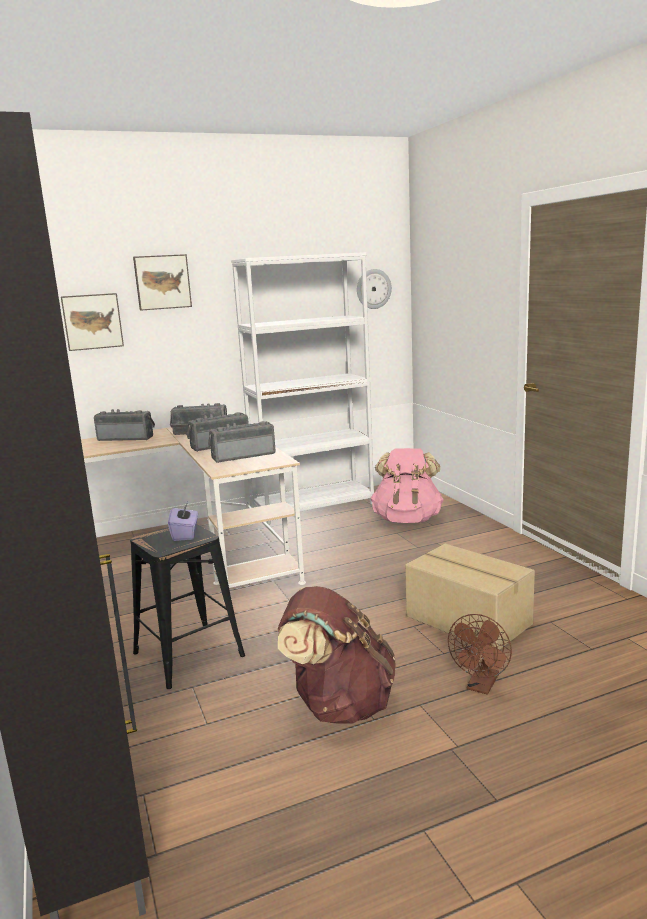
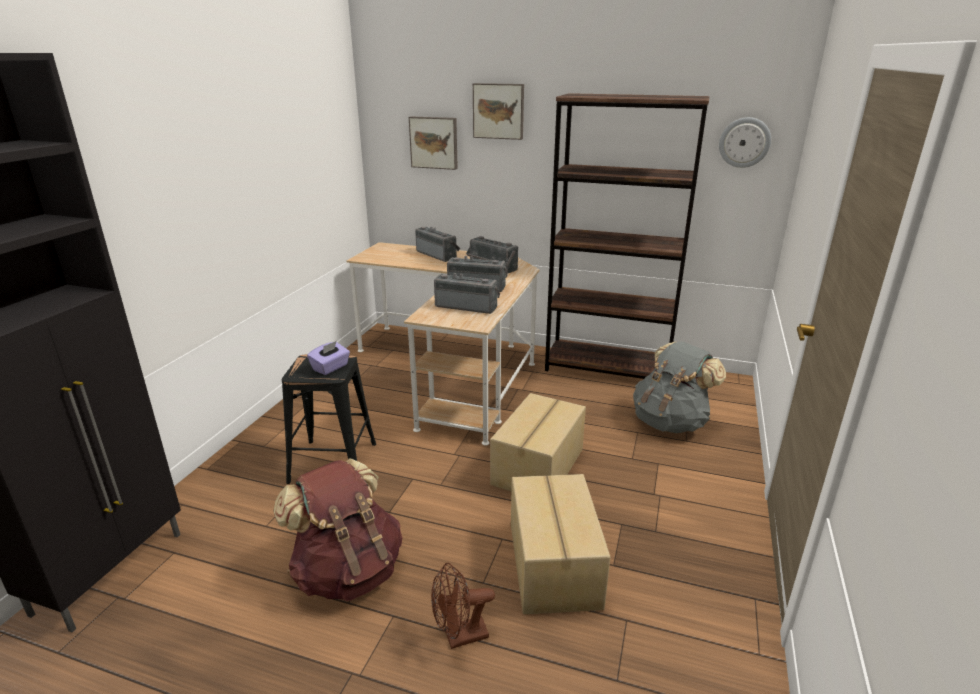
camera: 40 degrees right, 10 degrees up
white bookcase [231,252,374,525] -> brown bookcase [545,93,710,379]
pink backpack [370,448,444,523] -> grey backpack [633,341,726,433]
none -> cardboard box [490,393,586,491]

